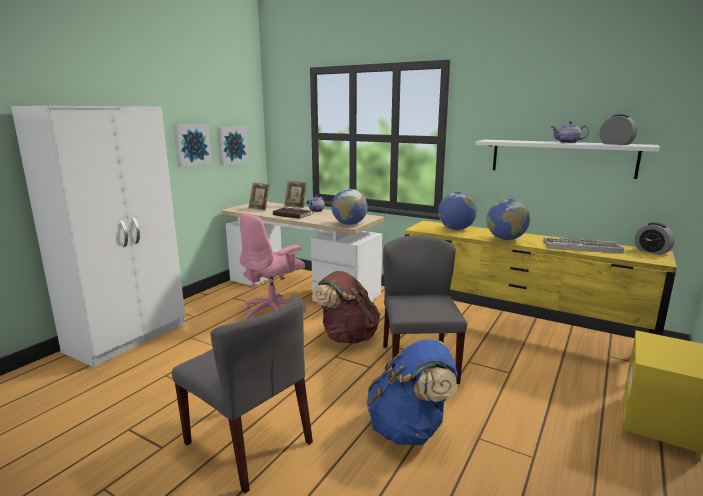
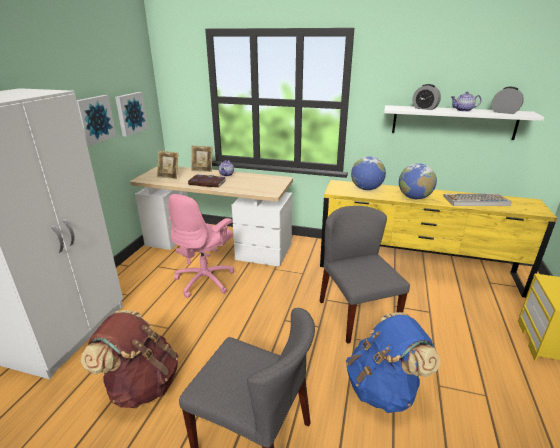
camera: 15 degrees left, 10 degrees up
brown backpack [312,271,380,343] -> brown backpack moved to [81,310,179,408]
globe [331,189,368,225] -> none
alarm clock [635,223,675,255] -> alarm clock moved to [412,84,441,110]

